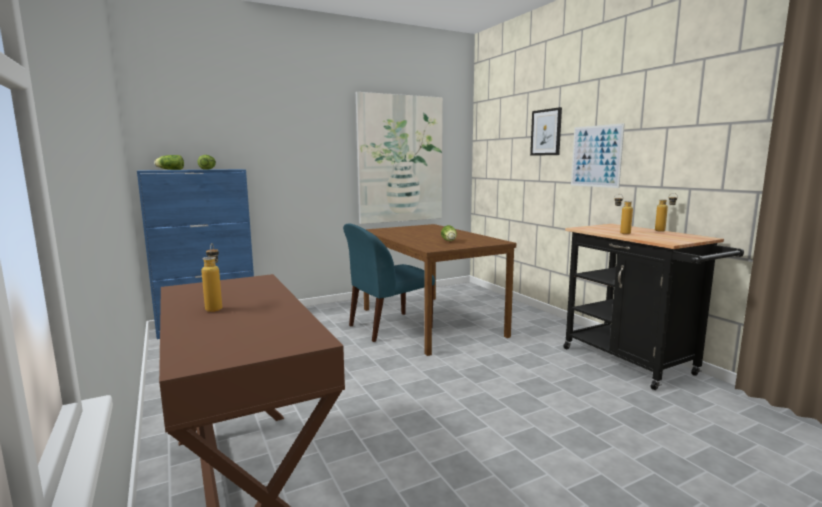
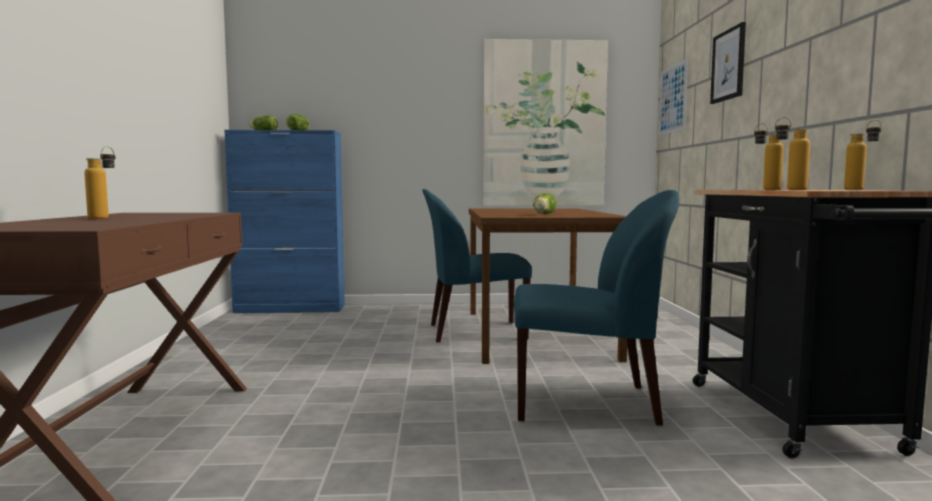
camera: 25 degrees right, 5 degrees down
picture [571,123,625,188] -> picture moved to [659,58,688,135]
none -> blue chair [514,190,679,426]
none -> bottle [775,117,810,190]

